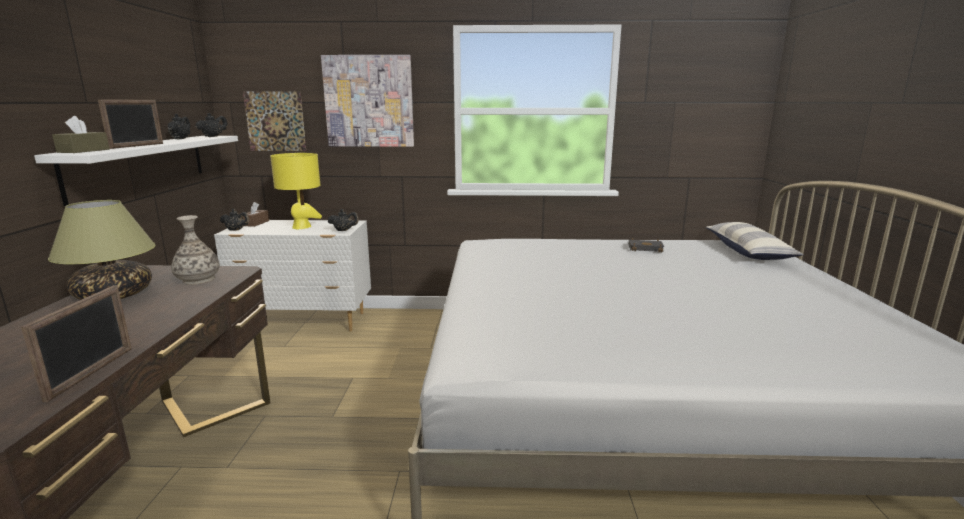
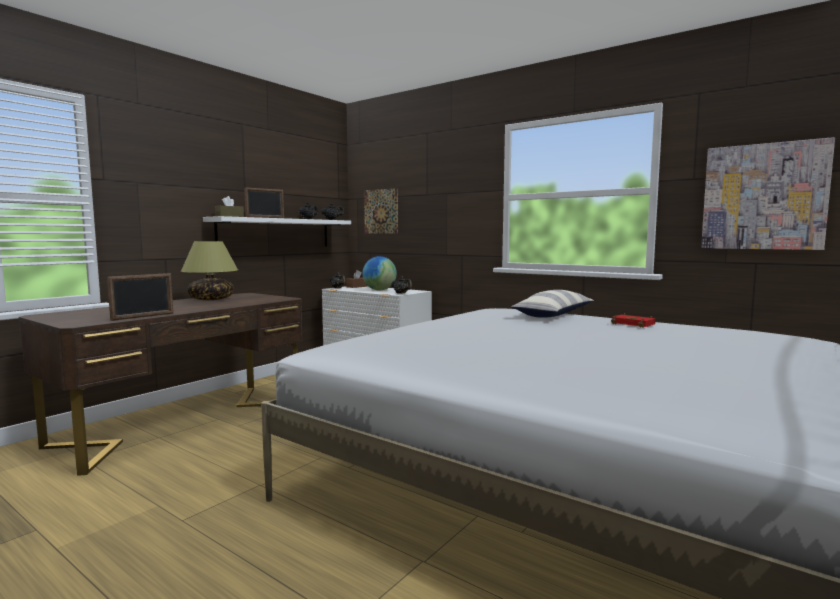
camera: 35 degrees right, 10 degrees down
vase [171,215,220,285] -> none
yellow table lamp [270,153,322,229] -> globe [362,256,397,291]
picture [321,55,414,147] -> picture moved to [701,137,835,250]
black book [629,238,664,252] -> red book [611,313,655,328]
pillow [706,222,804,260] -> pillow moved to [511,290,594,318]

